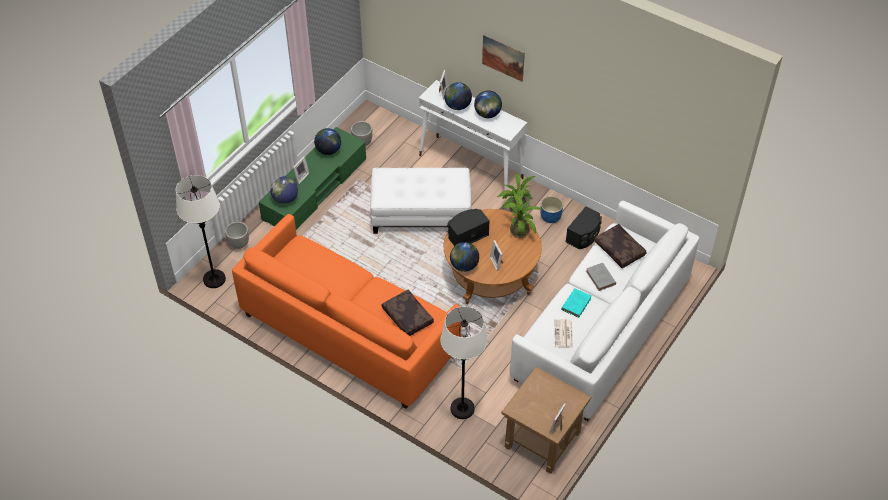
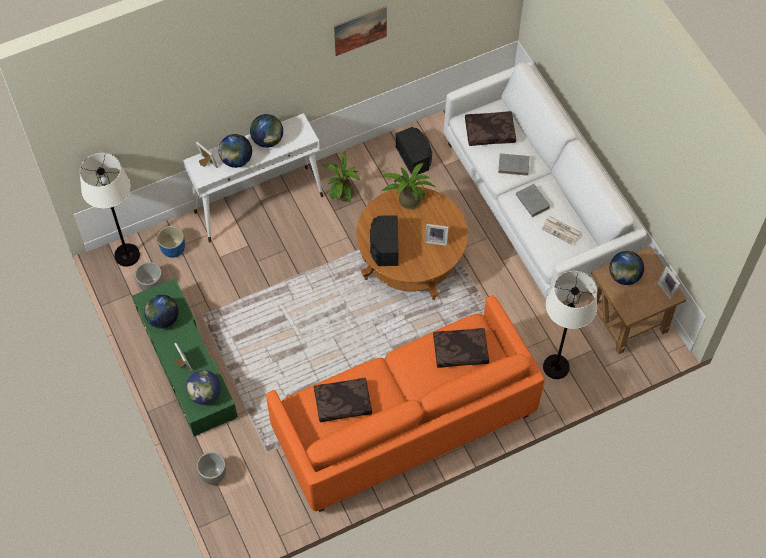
camera: 60 degrees left, 10 degrees up
white floor lamp [176,175,226,288] -> white floor lamp moved to [80,153,140,267]
white ottoman [370,168,471,234] -> none
globe [450,242,479,272] -> globe moved to [610,251,644,285]
picture [482,34,525,82] -> picture moved to [334,6,387,56]
blue planter [540,196,563,223] -> blue planter moved to [157,226,185,258]
turquoise book [561,288,591,318] -> grey book [516,184,550,217]
none -> brown pillow [314,378,372,422]

